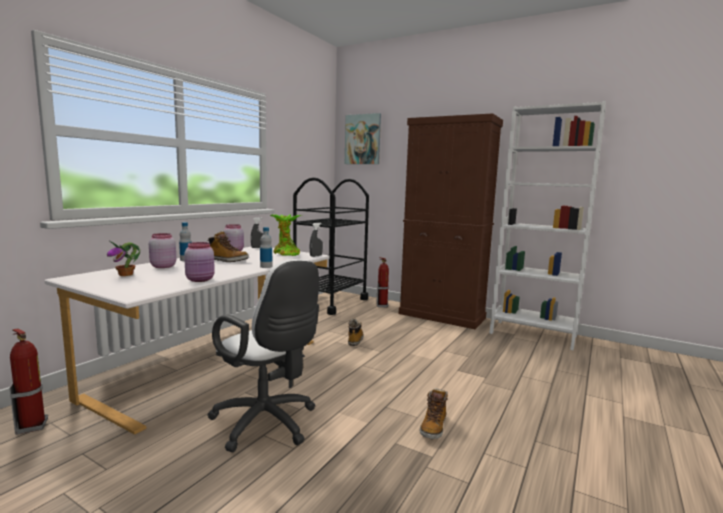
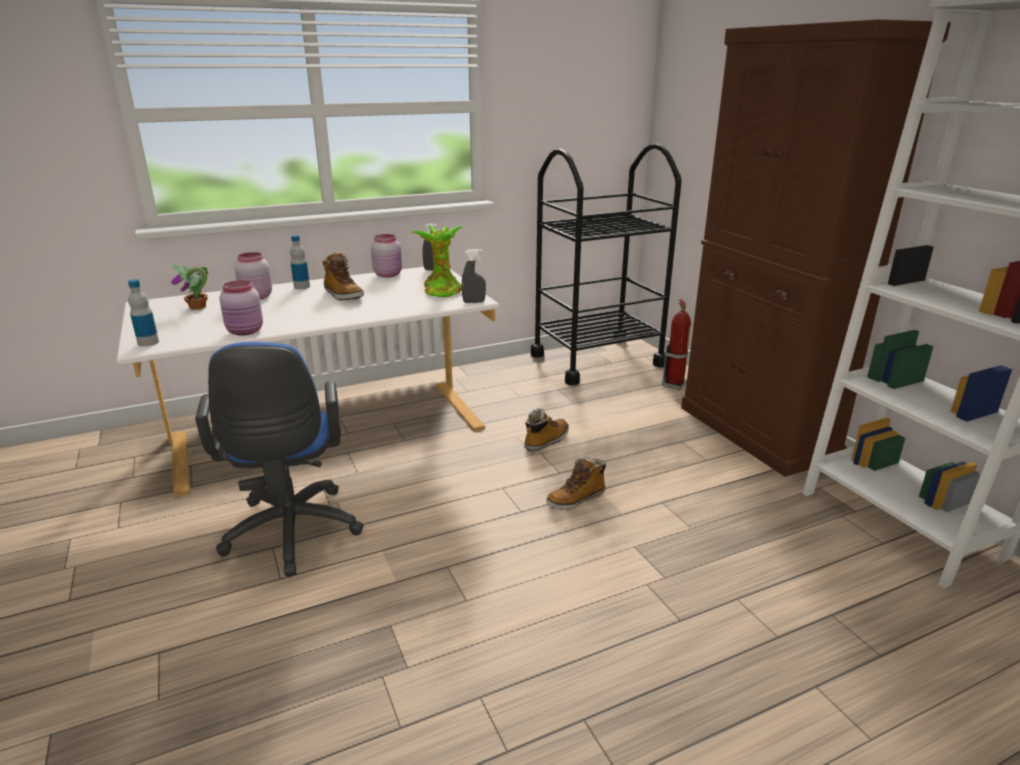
camera: 35 degrees right, 15 degrees up
fire extinguisher [9,328,48,435] -> none
white office chair [207,259,319,452] -> blue office chair [195,342,364,576]
bottle [260,227,272,268] -> bottle moved to [128,279,159,347]
picture [345,113,381,164] -> none
boot [419,389,448,439] -> boot moved to [546,456,606,510]

